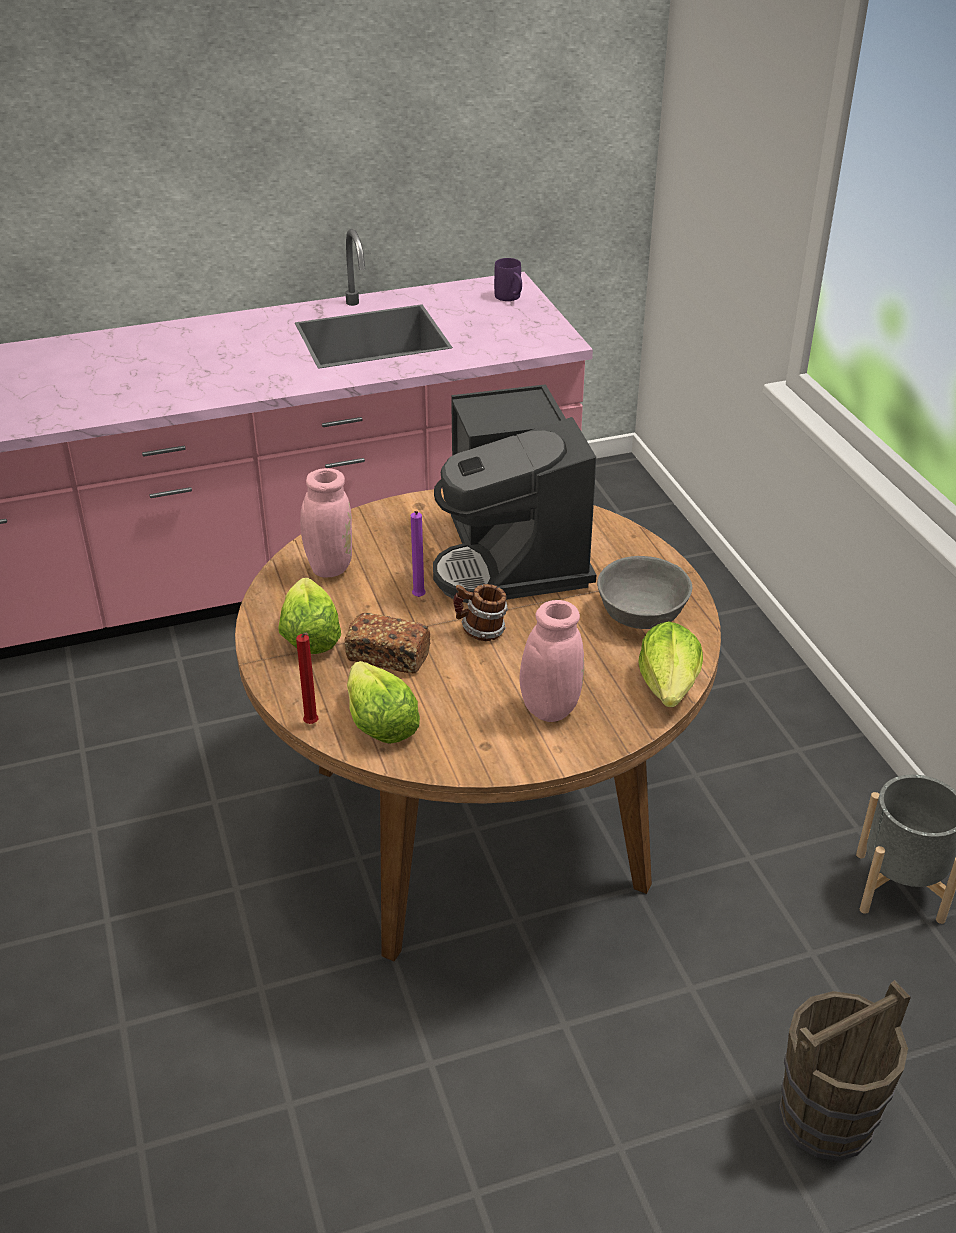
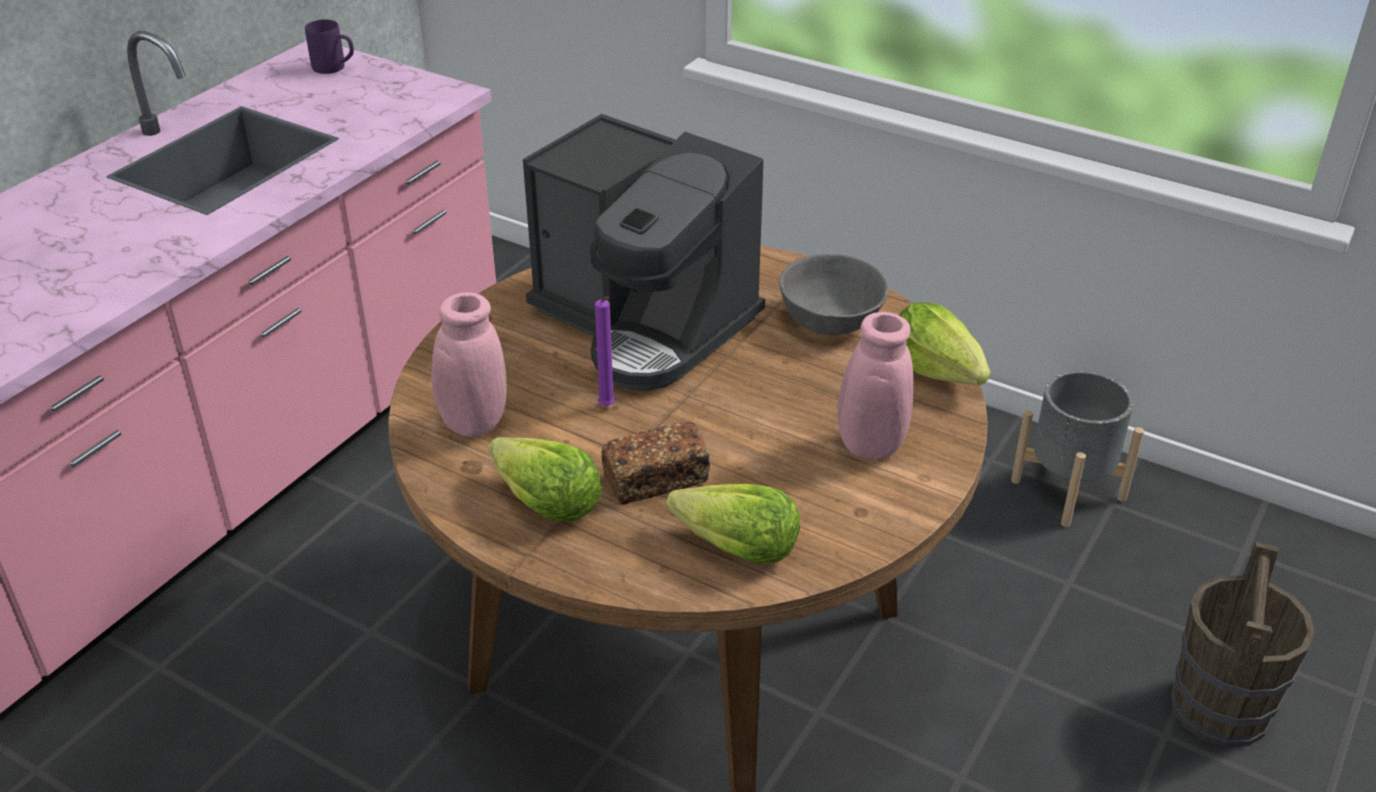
camera: 40 degrees left, 0 degrees up
red candle [296,633,319,724] -> none
mug [454,584,508,641] -> none

